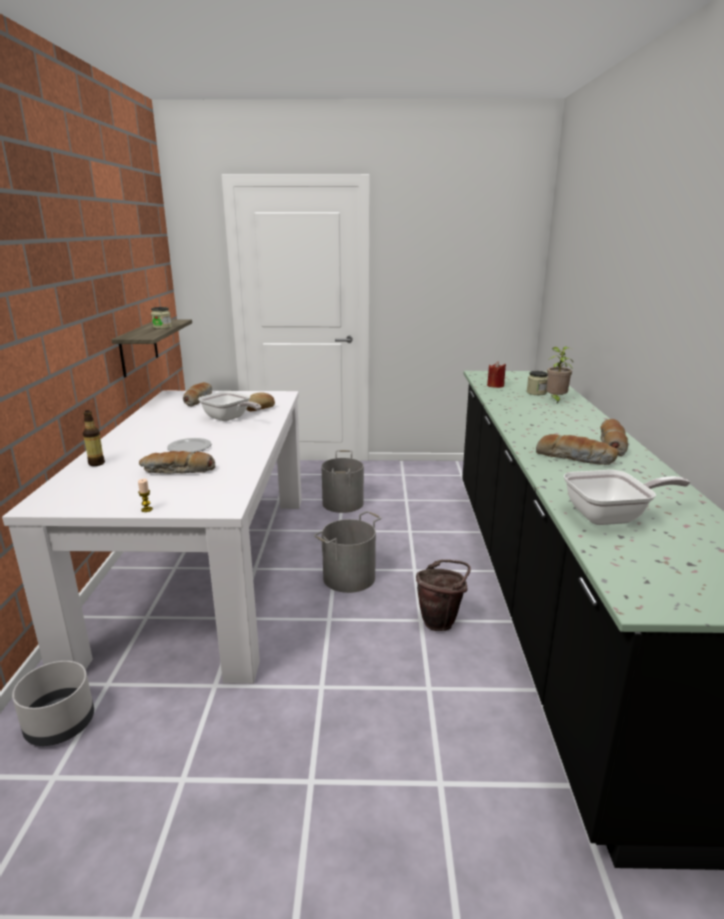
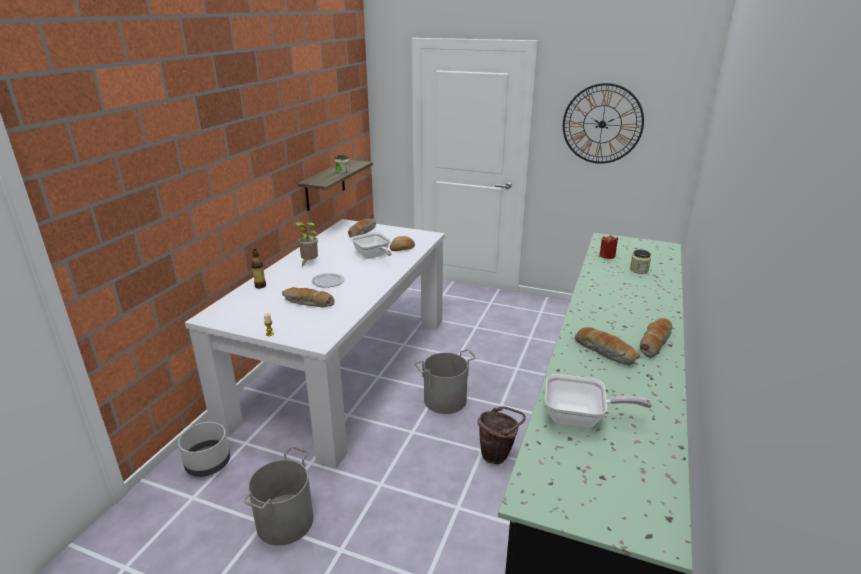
camera: 20 degrees right, 5 degrees up
grey bucket [321,450,364,513] -> grey bucket moved to [243,446,313,546]
potted plant [546,347,573,403] -> potted plant moved to [295,222,318,267]
none -> wall clock [563,83,644,164]

